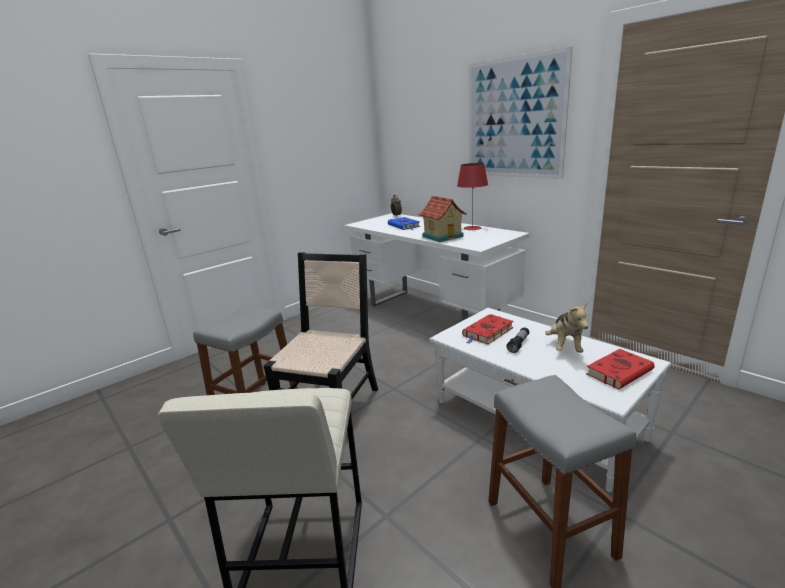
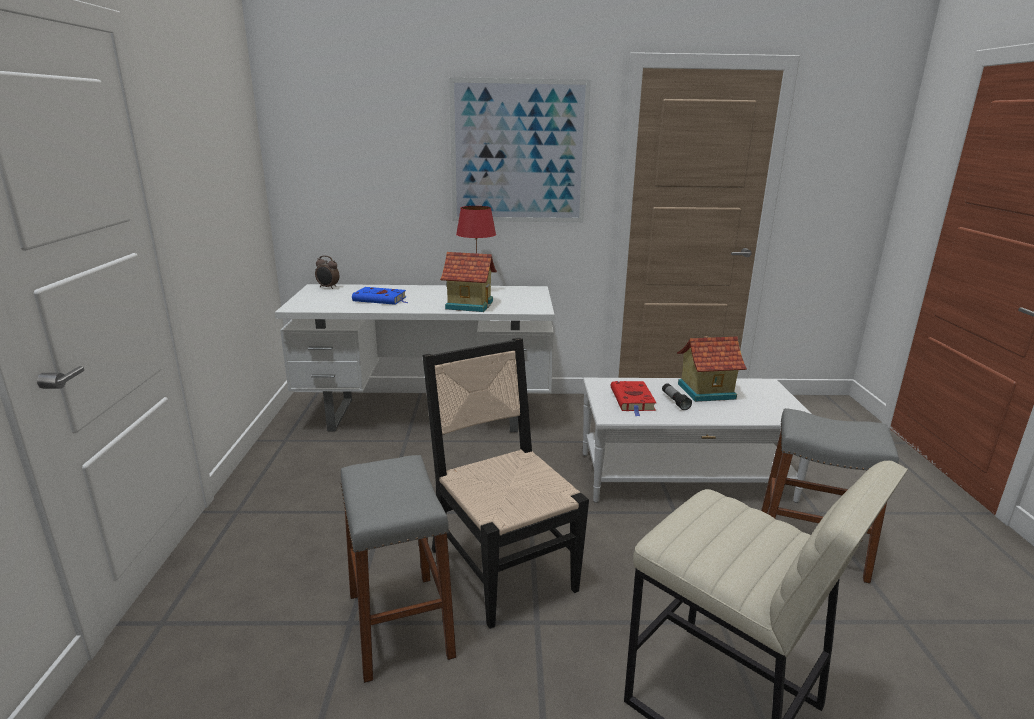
camera: 50 degrees left, 0 degrees up
plush toy [545,302,588,353] -> toy house [677,336,747,402]
red book [586,349,655,389] -> none

